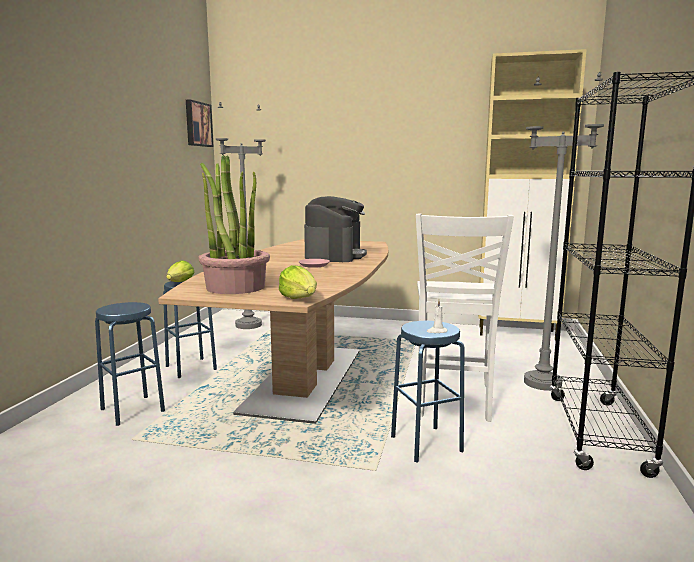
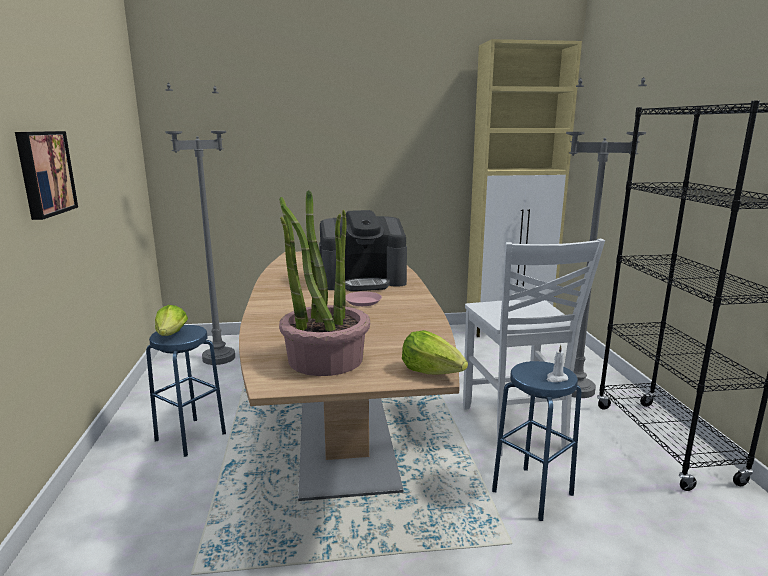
camera: 20 degrees left, 5 degrees up
blue stool [95,302,165,426] -> none
picture [186,100,214,147] -> picture moved to [15,131,78,220]
coffee machine [304,196,367,262] -> coffee machine turned 90 degrees clockwise [319,210,407,291]

